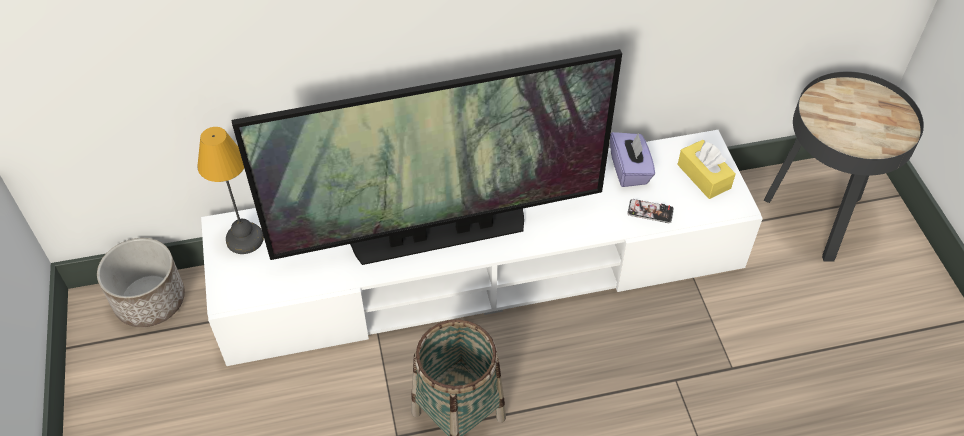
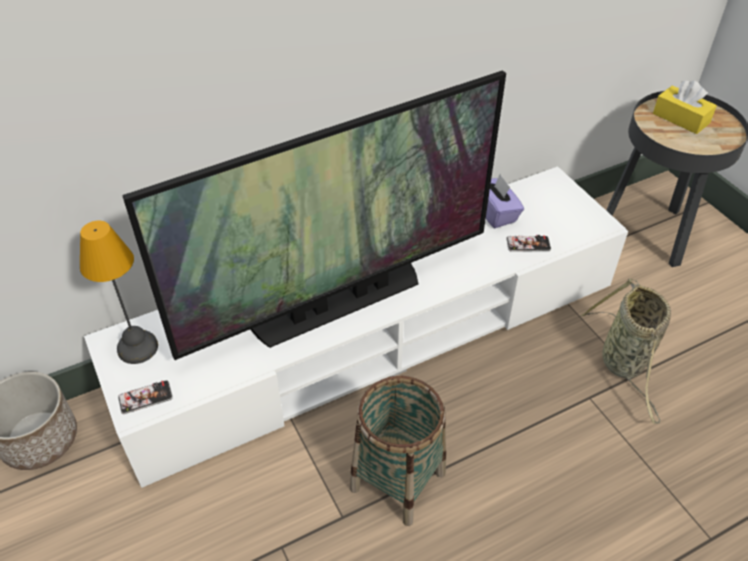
camera: 15 degrees left, 5 degrees down
yellow tissue box [677,140,736,199] -> yellow tissue box moved to [653,80,717,134]
none -> phone [118,380,173,414]
none -> basket [580,279,671,424]

